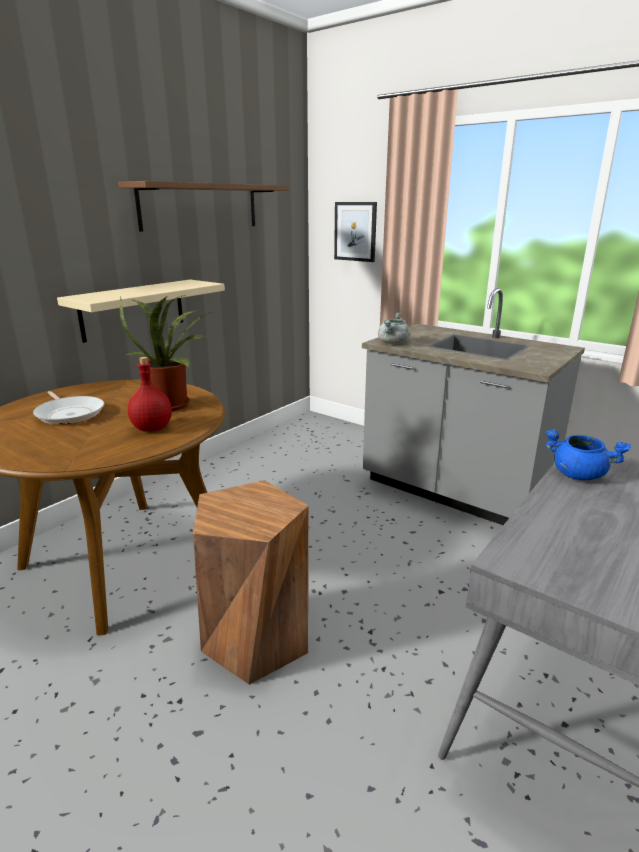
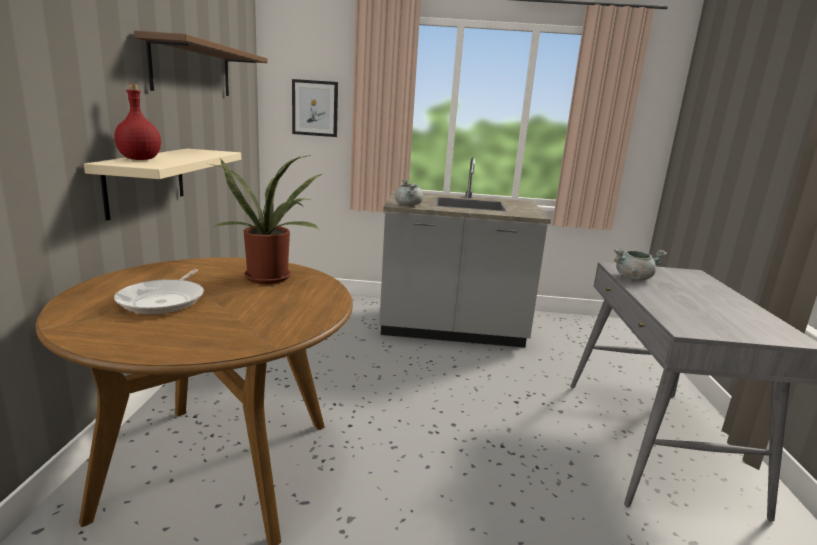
camera: 35 degrees left, 5 degrees down
frying pan [33,391,104,425] -> frying pan turned 75 degrees clockwise [114,269,204,315]
red bottle [128,357,172,432] -> red bottle moved to [114,84,161,160]
brown stool [193,480,309,685] -> none
blue cooking pot [545,430,631,480] -> grey cooking pot [614,248,667,281]

